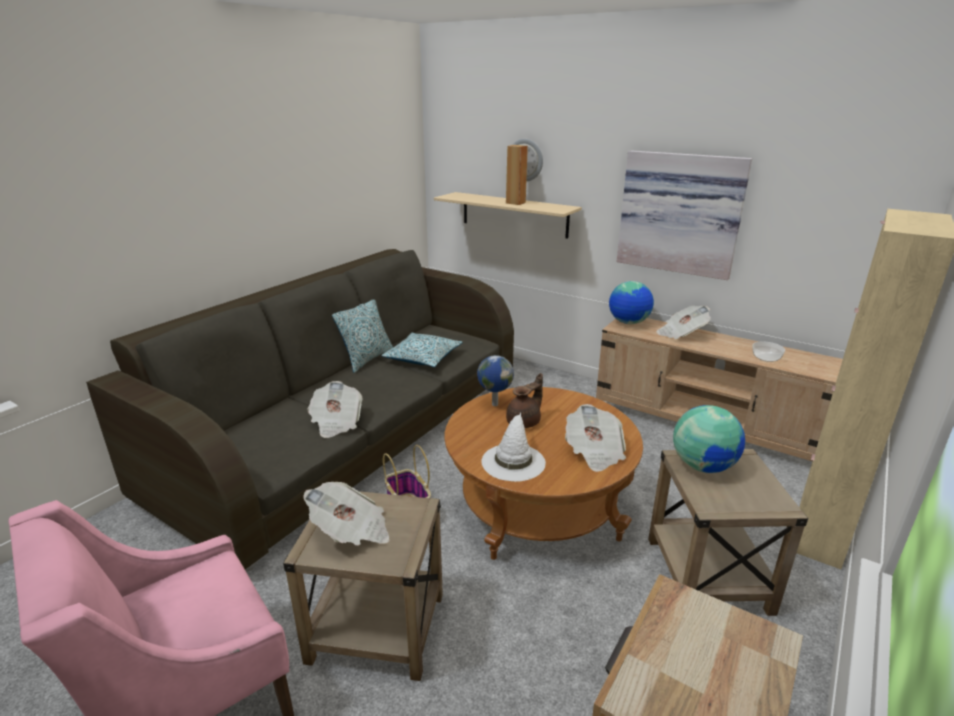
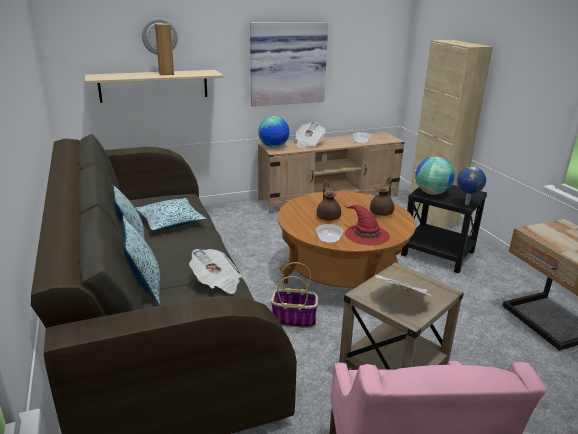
camera: 55 degrees left, 0 degrees up
globe [477,355,514,406] -> globe moved to [457,167,486,205]
white hat [481,413,546,482] -> red hat [345,205,390,246]
newspaper [565,404,626,472] -> brown teapot [370,177,394,216]
beige side table [648,449,808,616] -> black side table [401,185,487,273]
none -> pillow [122,215,161,306]
none -> bowl [316,224,343,243]

